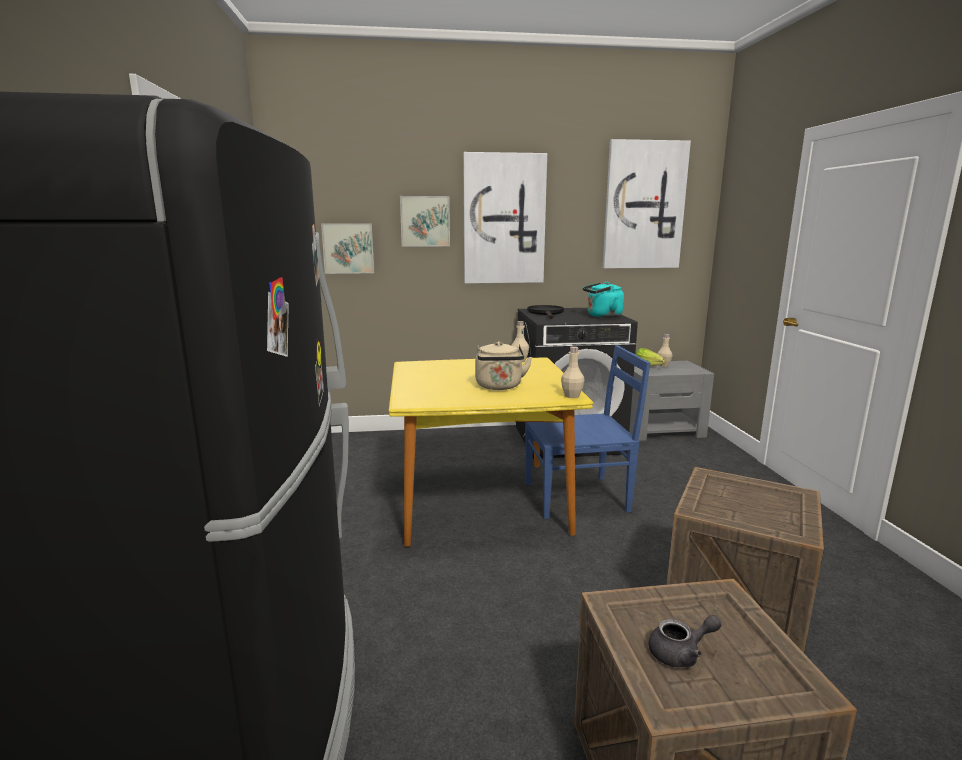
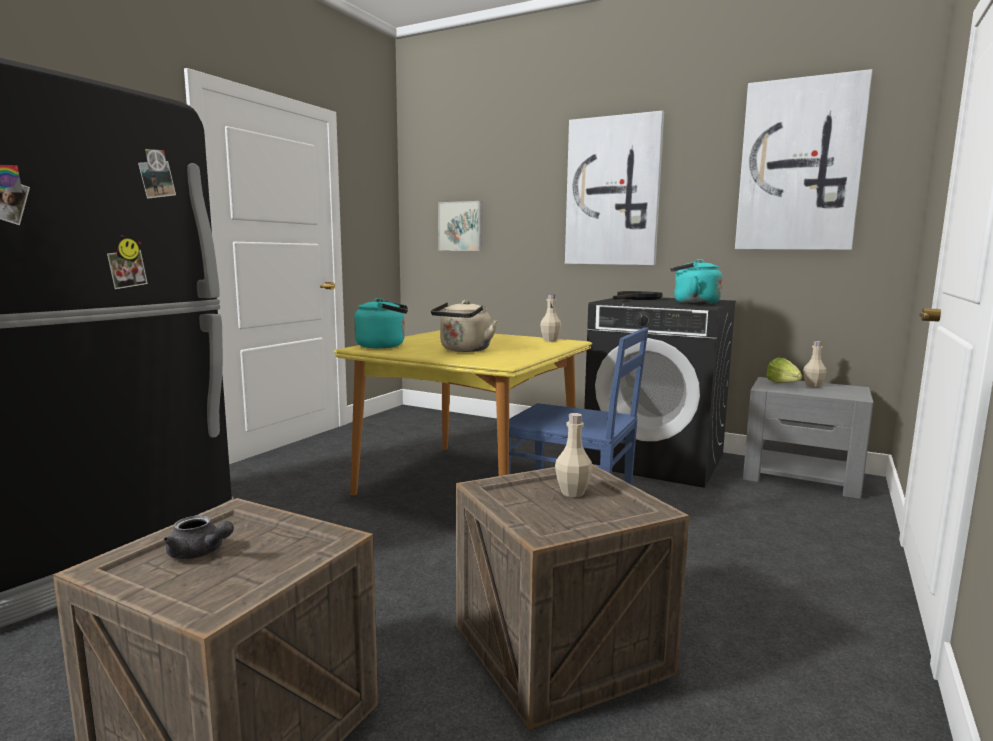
camera: 35 degrees right, 5 degrees down
picture [400,196,450,247] -> none
beige bottle [561,346,584,398] -> beige bottle moved to [555,413,593,497]
none -> turquoise kettle [354,298,408,348]

